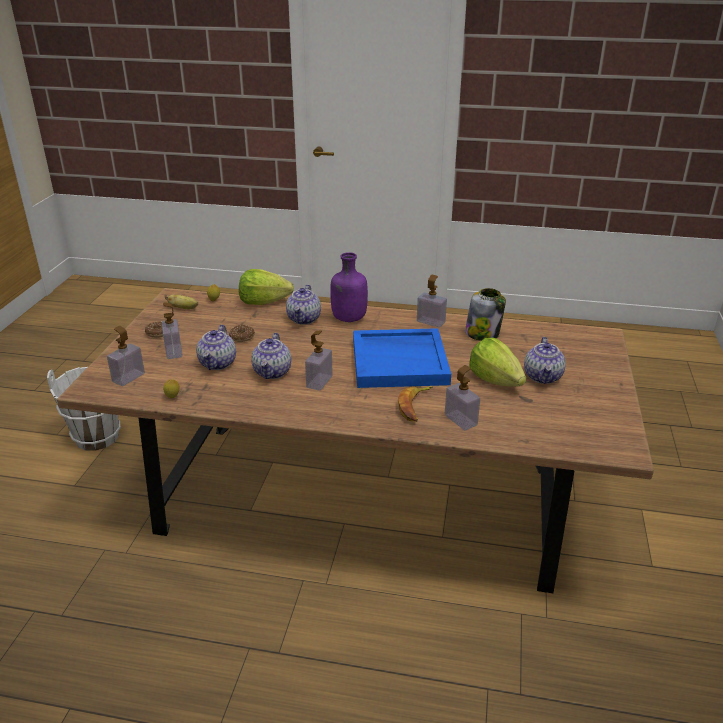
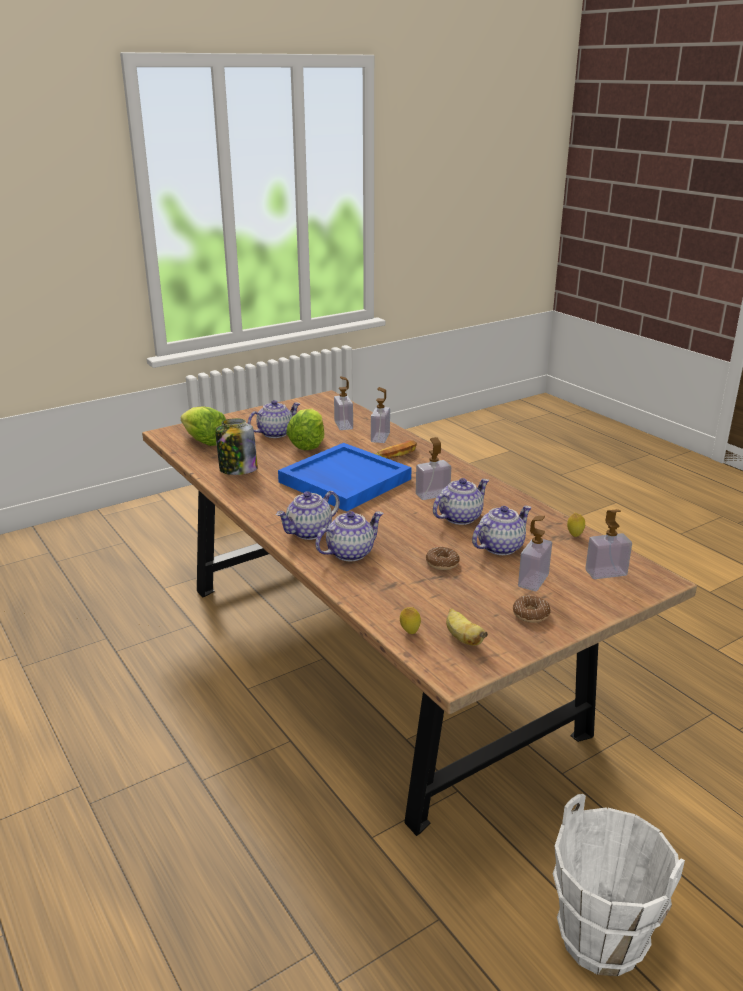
camera: 135 degrees left, 5 degrees down
lettuce [239,269,294,305] -> lettuce moved to [181,406,226,446]
purple bottle [330,252,368,322] -> teapot [276,491,340,540]
soap dispenser [417,275,447,328] -> soap dispenser moved to [334,376,353,430]

